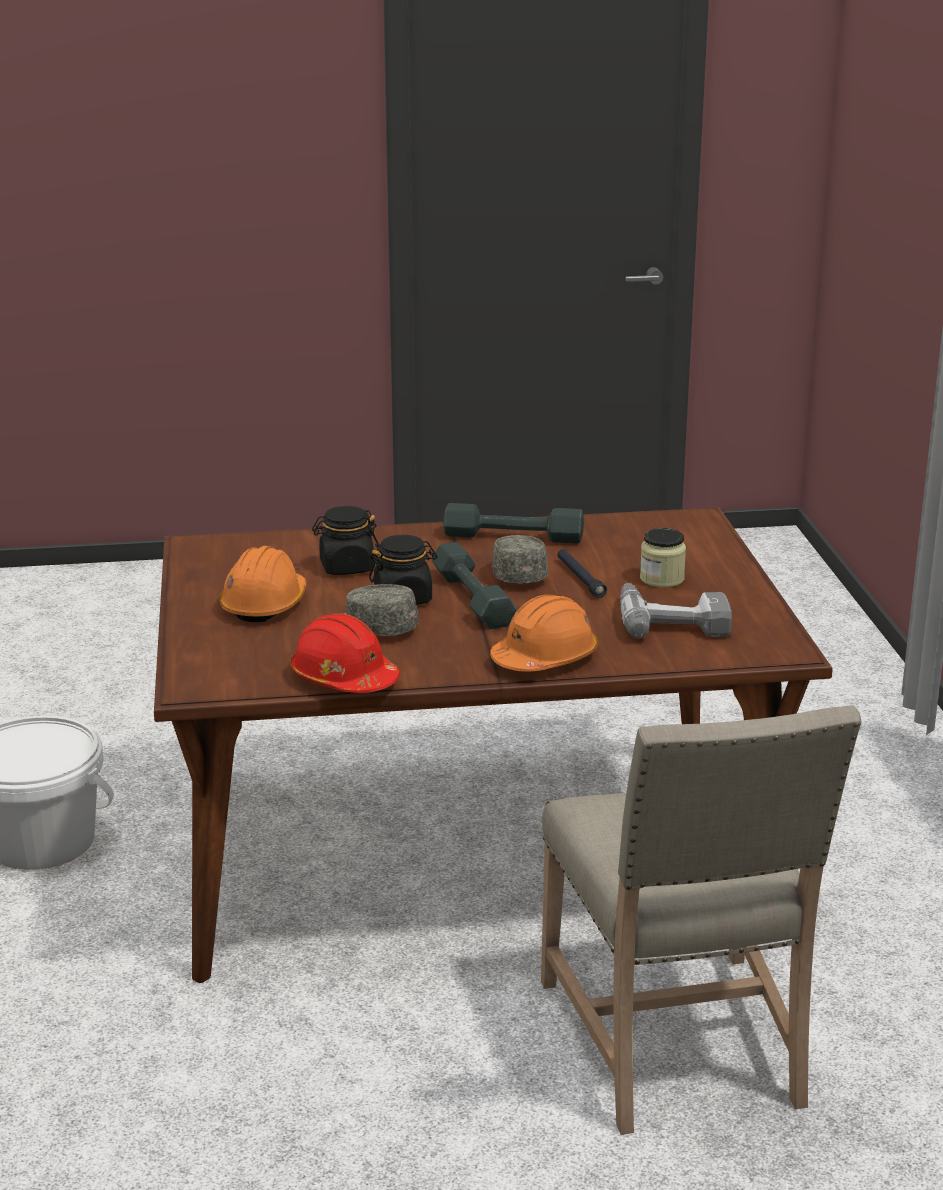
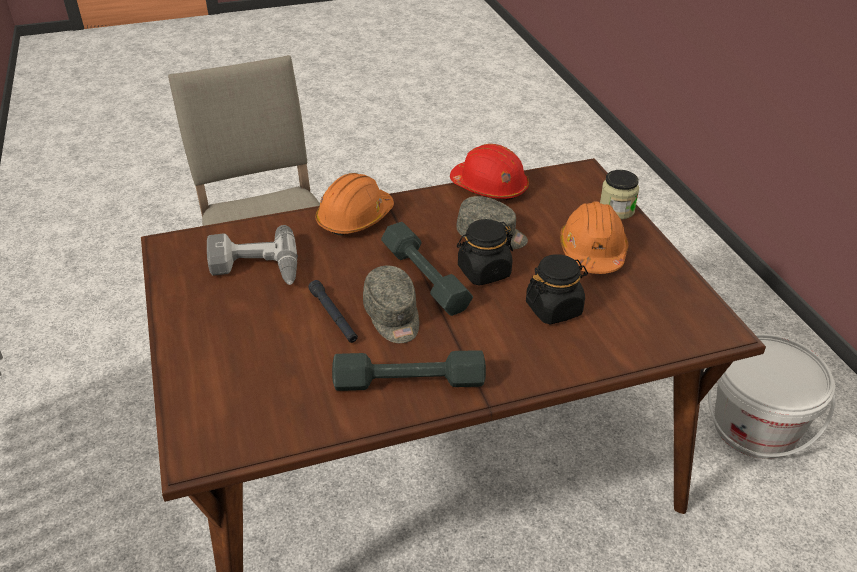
camera: 170 degrees right, 15 degrees up
jar [640,528,686,588] -> jar moved to [600,170,639,220]

